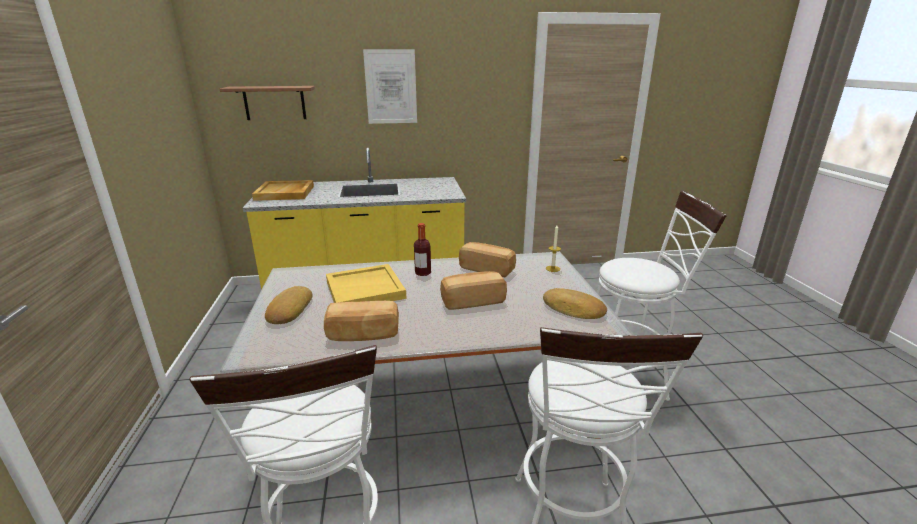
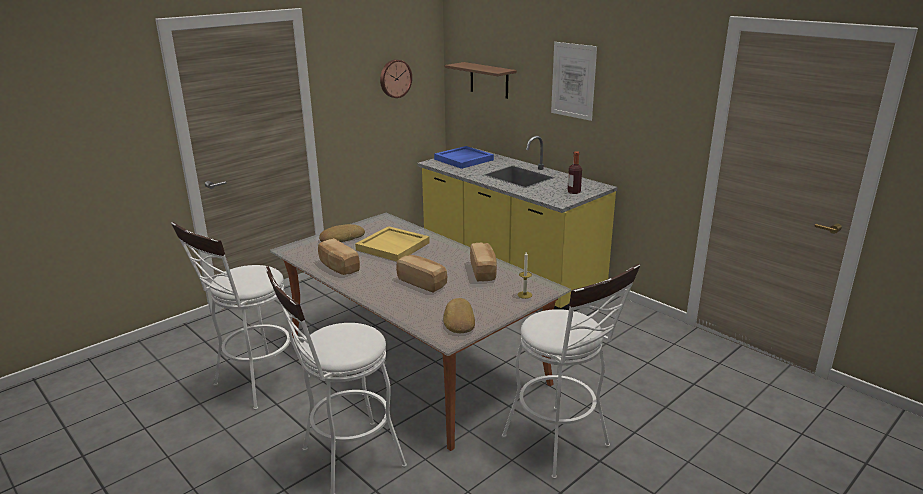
camera: 55 degrees right, 0 degrees up
beige tray [252,180,314,201] -> blue tray [434,146,494,169]
bottle [414,223,431,276] -> bottle moved to [568,151,582,194]
none -> wall clock [380,59,412,98]

